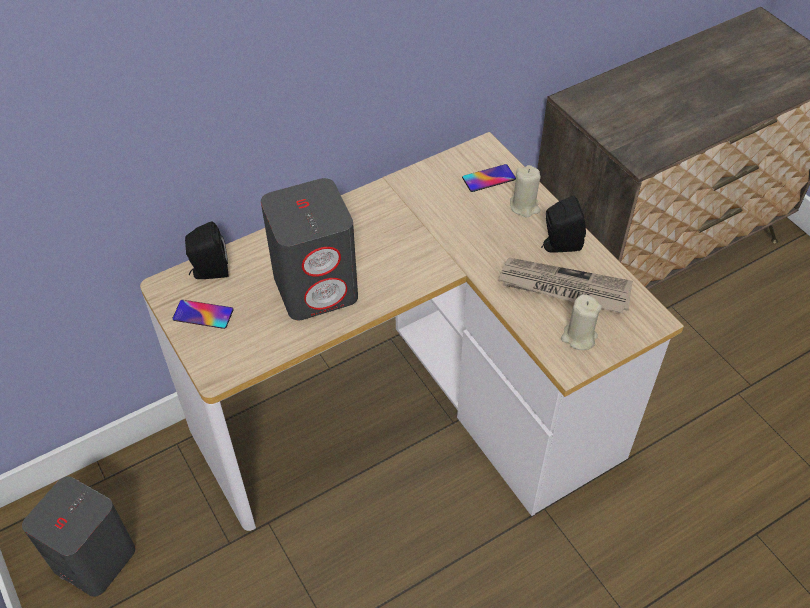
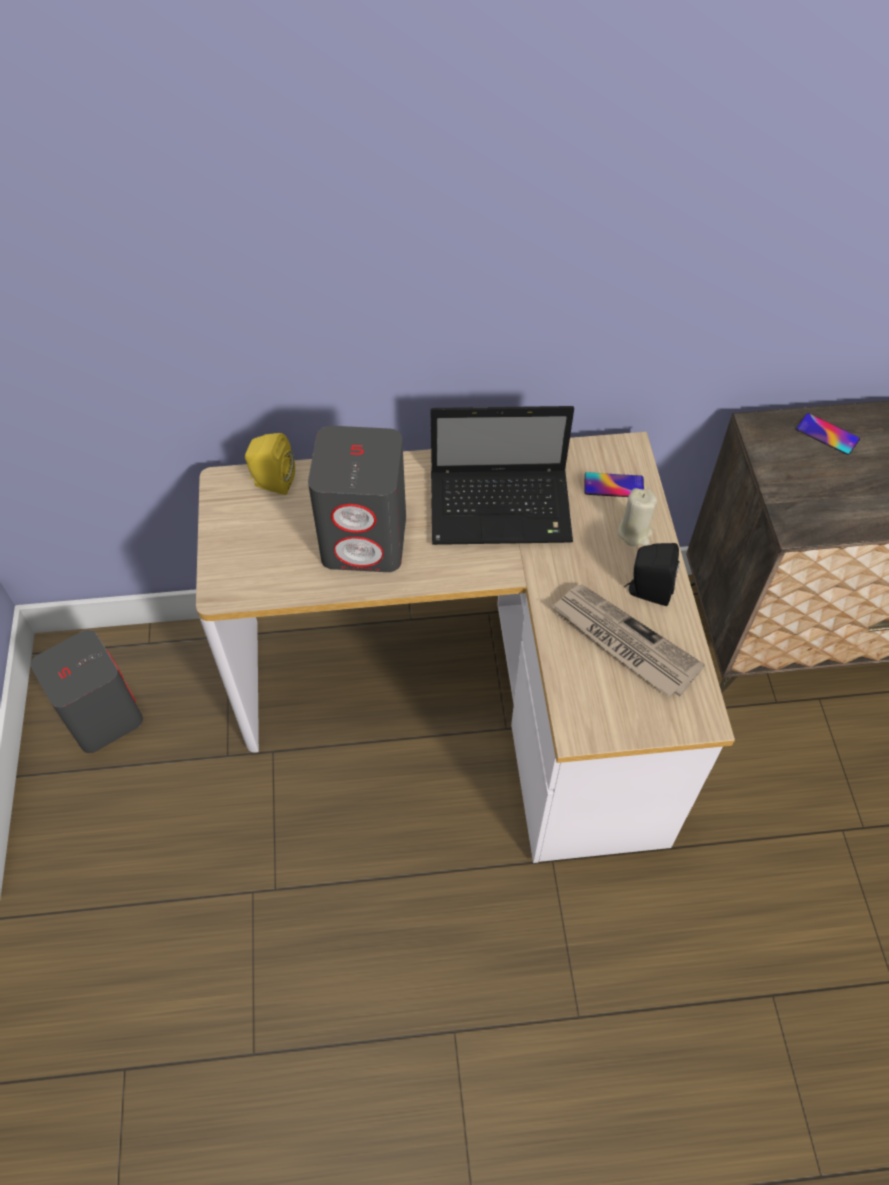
camera: 25 degrees right, 5 degrees up
phone [172,300,234,329] -> phone moved to [796,413,860,455]
black speaker [185,221,229,279] -> yellow speaker [245,433,295,495]
beige candle [561,294,602,350] -> none
none -> laptop [430,406,574,545]

